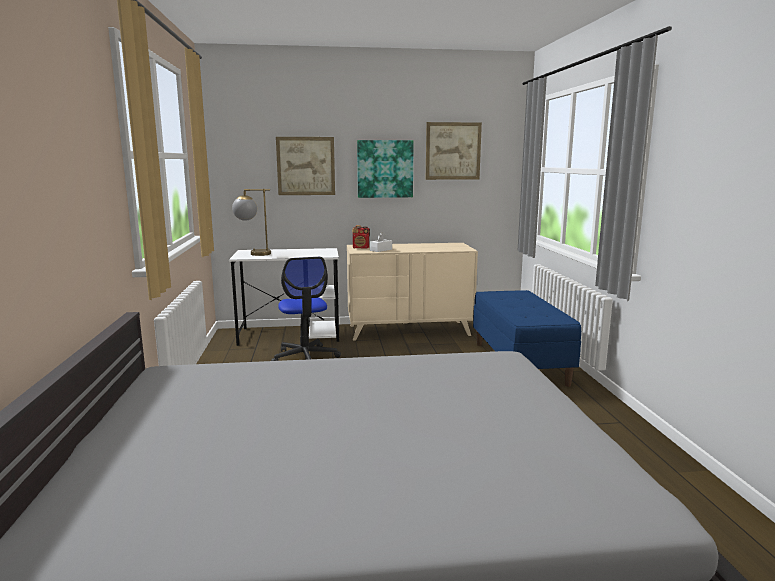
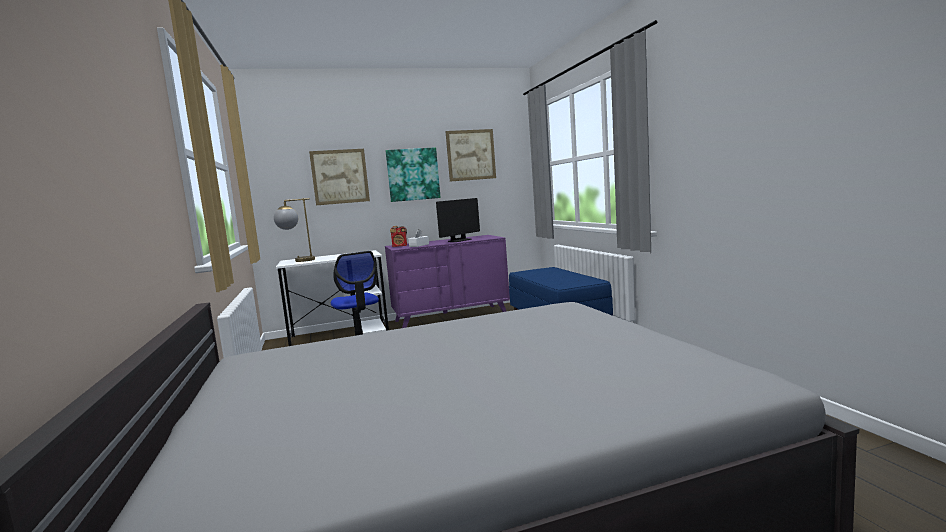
camera: 10 degrees left, 5 degrees down
beige dresser [347,243,478,340] -> purple dresser [385,235,510,328]
none -> monitor [436,198,480,242]

